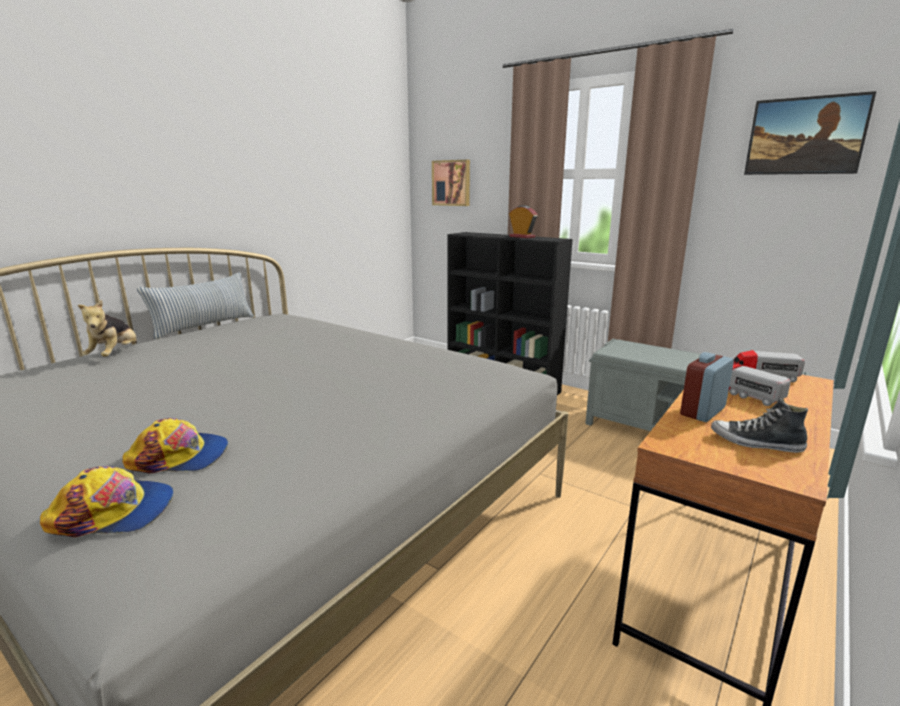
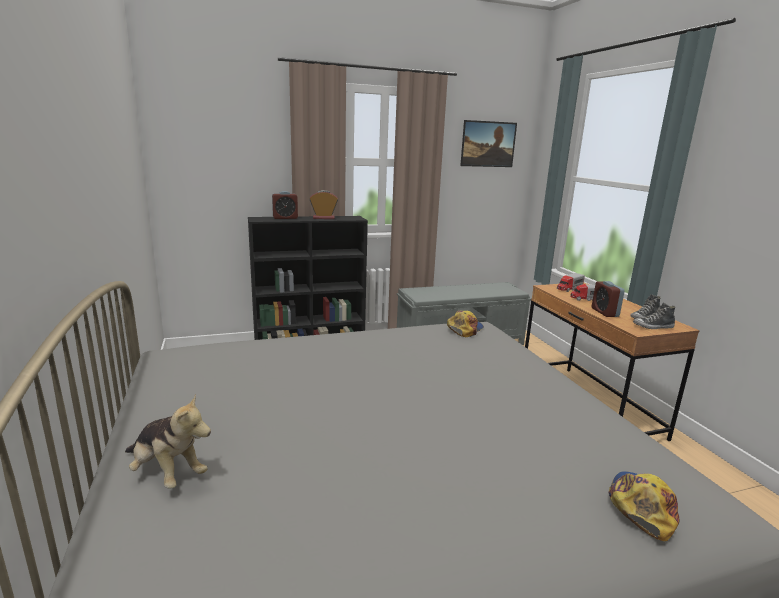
camera: 55 degrees left, 0 degrees up
cap [122,418,228,474] -> cap moved to [447,311,484,337]
pillow [137,272,254,339] -> none
picture [432,160,470,206] -> none
none -> alarm clock [272,191,298,219]
none -> shoe [633,303,675,329]

